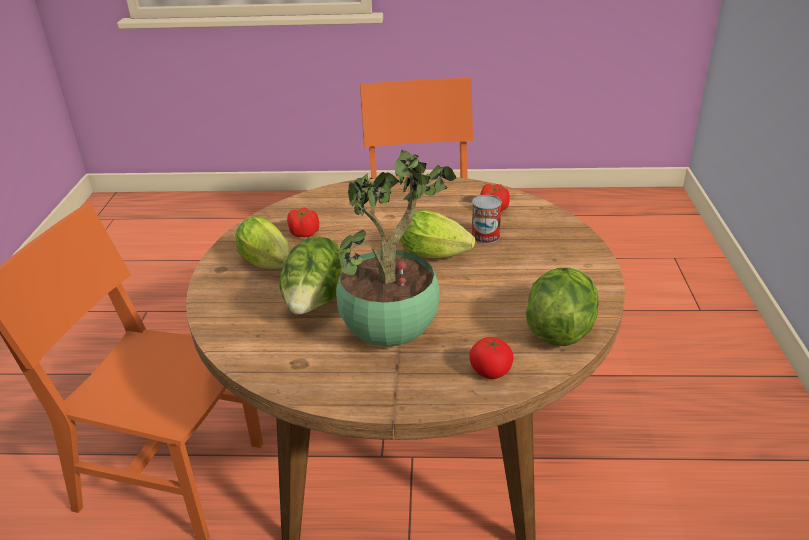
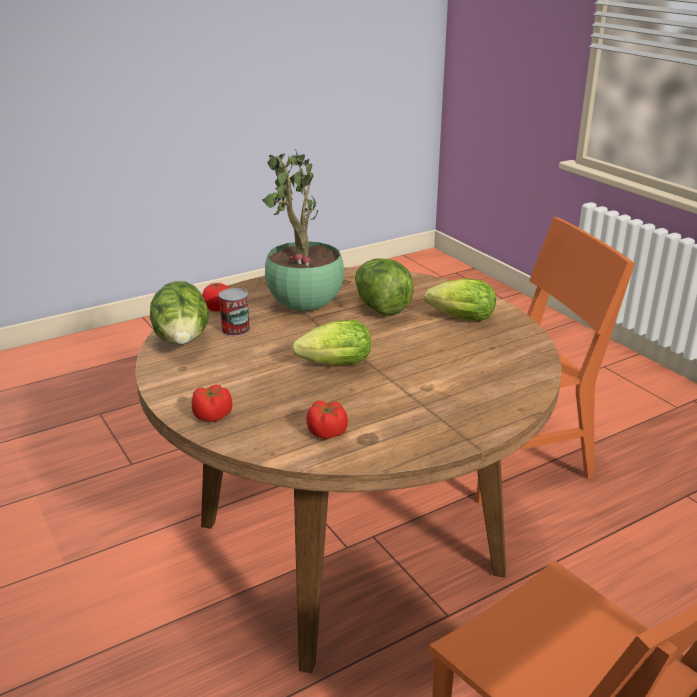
camera: 145 degrees right, 5 degrees down
tomato [287,207,319,237] -> tomato moved to [192,385,232,422]
can [472,195,502,244] -> can moved to [219,288,250,336]

